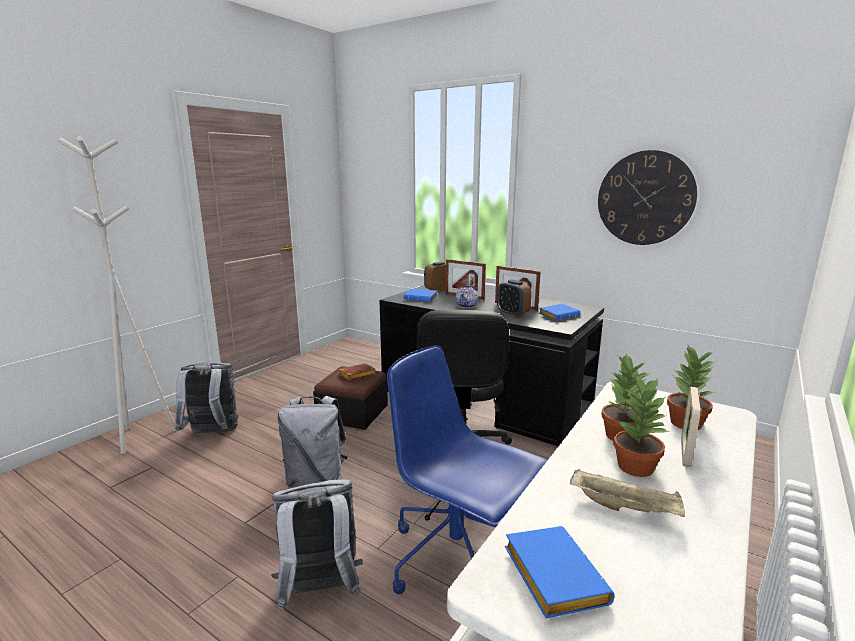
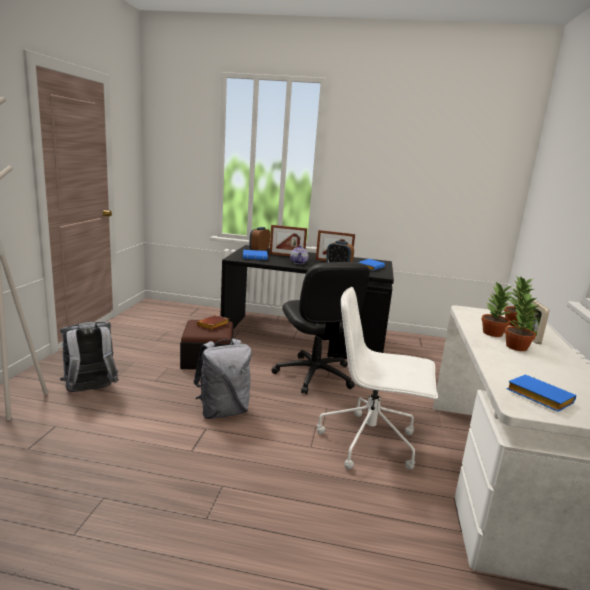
camera: 25 degrees left, 0 degrees up
grey backpack [271,479,363,610] -> none
blue office chair [387,345,547,594] -> white office chair [317,287,438,470]
beige tray [570,469,685,517] -> none
wall clock [598,150,697,245] -> none

